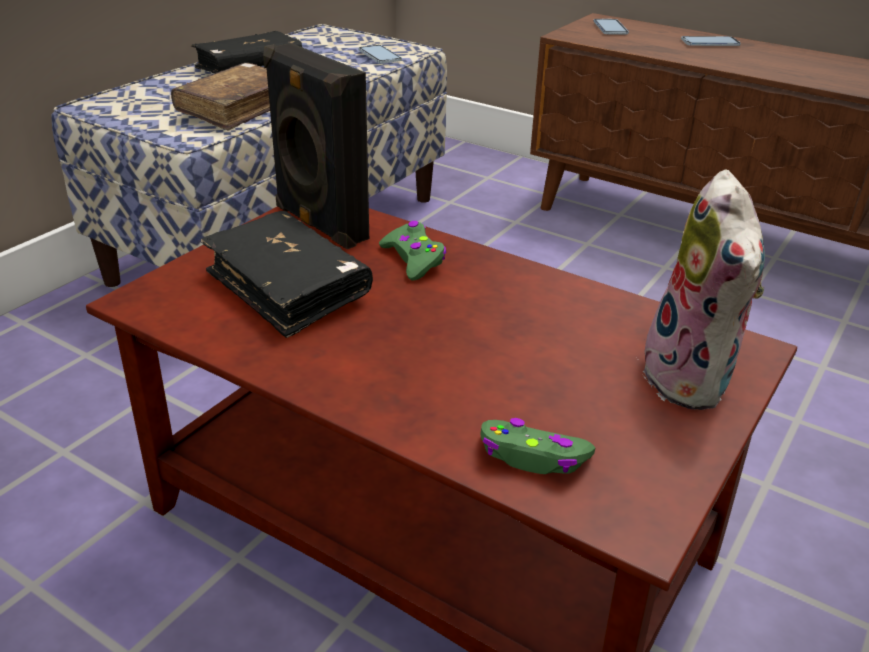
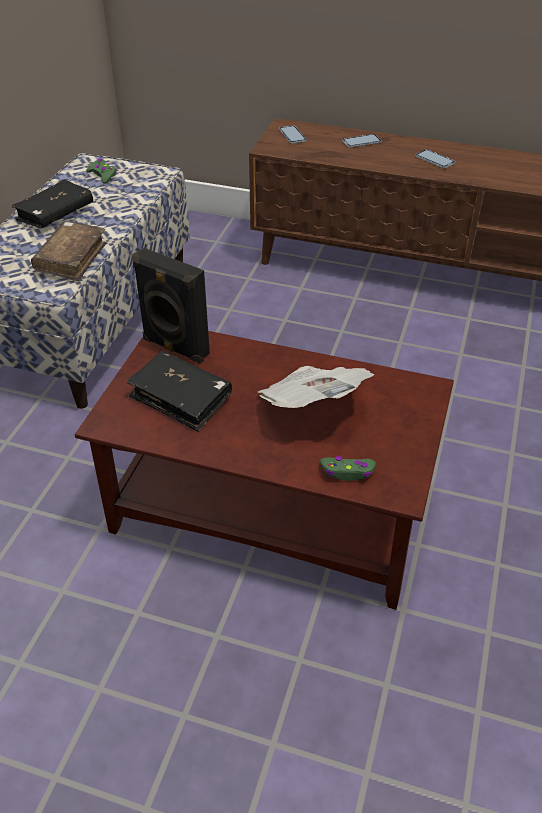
camera: 15 degrees left, 10 degrees up
phone [358,45,402,64] -> phone moved to [415,149,455,168]
green game controller [379,221,446,280] -> green game controller moved to [86,158,117,184]
plush toy [637,169,765,410] -> none
none -> newspaper [258,366,374,408]

